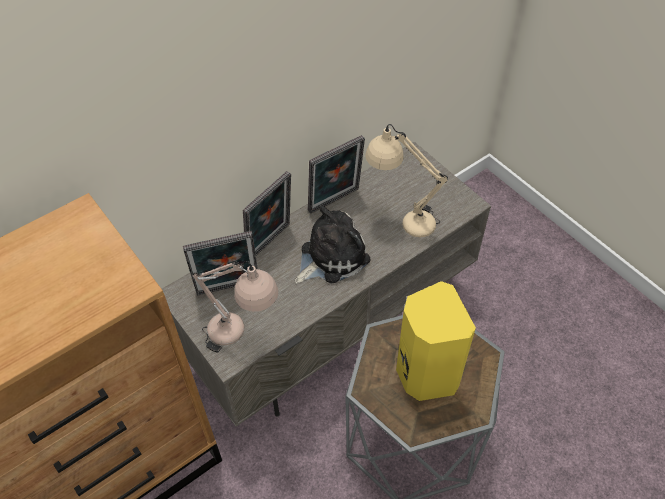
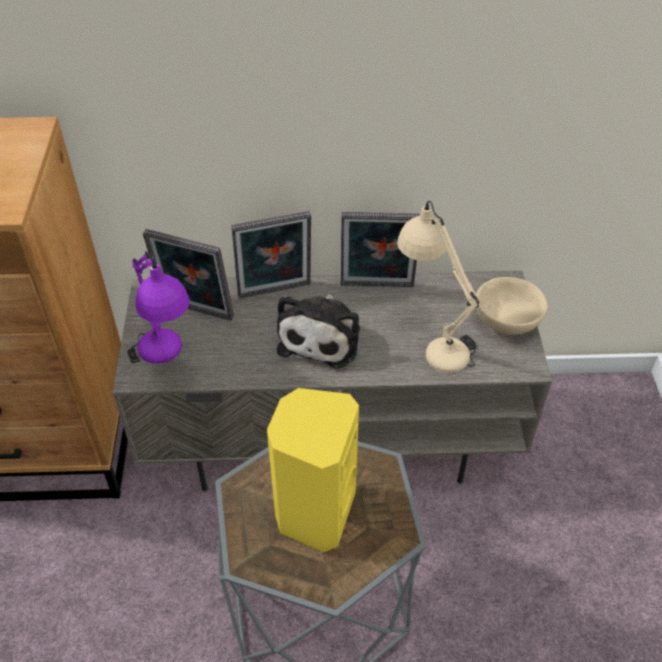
camera: 35 degrees right, 5 degrees down
beige table lamp [193,261,278,353] -> purple table lamp [127,251,190,364]
plush toy [295,205,370,284] -> plush toy turned 105 degrees clockwise [277,294,360,368]
none -> beige bowl [476,277,547,335]

